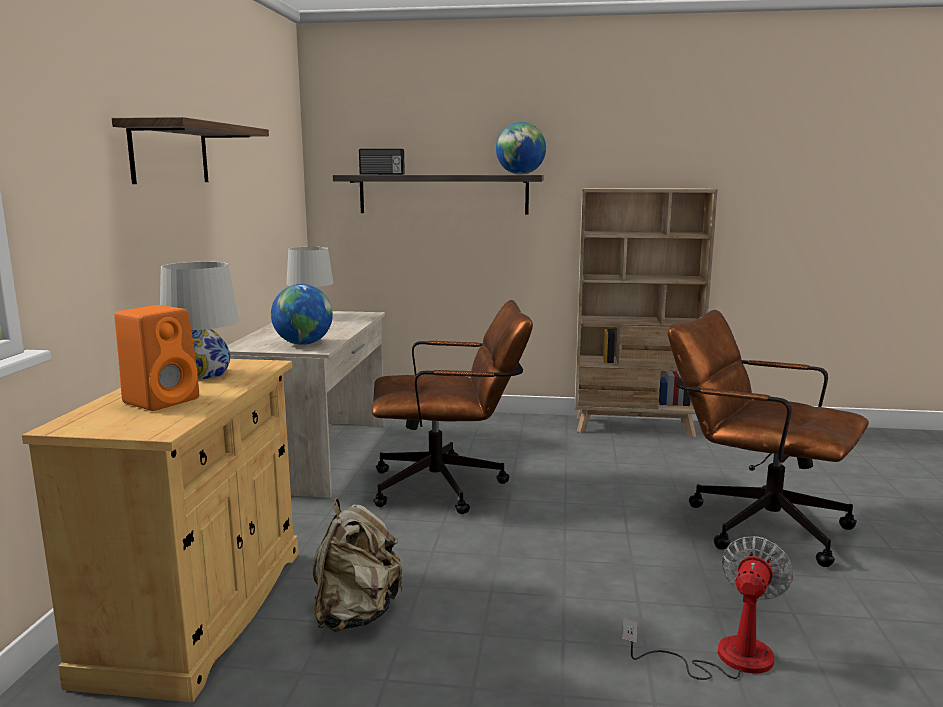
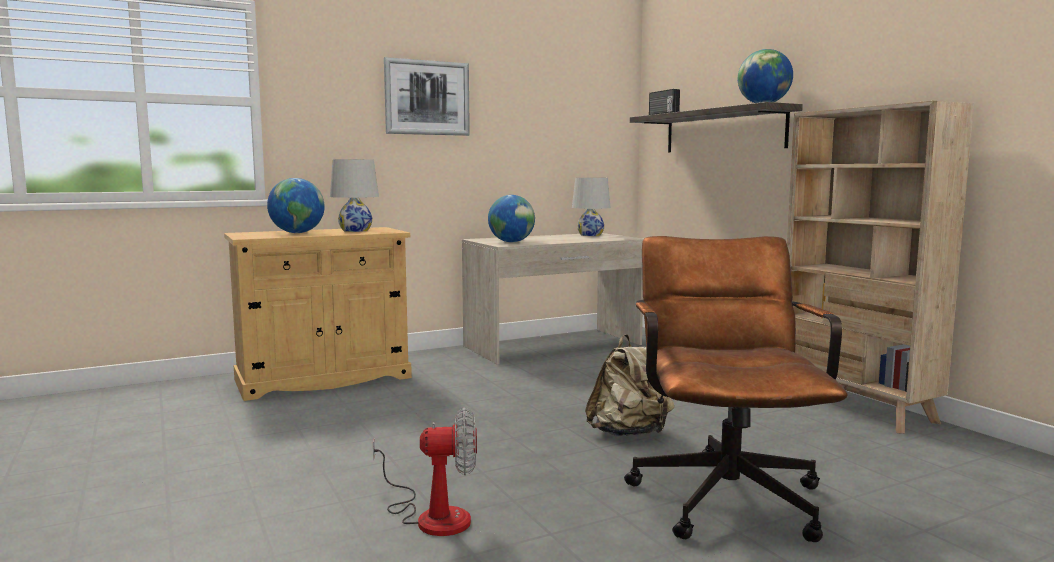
camera: 55 degrees right, 5 degrees down
shelf [112,117,269,184] -> picture [384,57,470,136]
orange speaker [114,305,199,411] -> globe [267,178,325,233]
beige backpack [313,498,404,632] -> beige backpack moved to [585,334,674,436]
brown office chair [372,300,533,514] -> none

